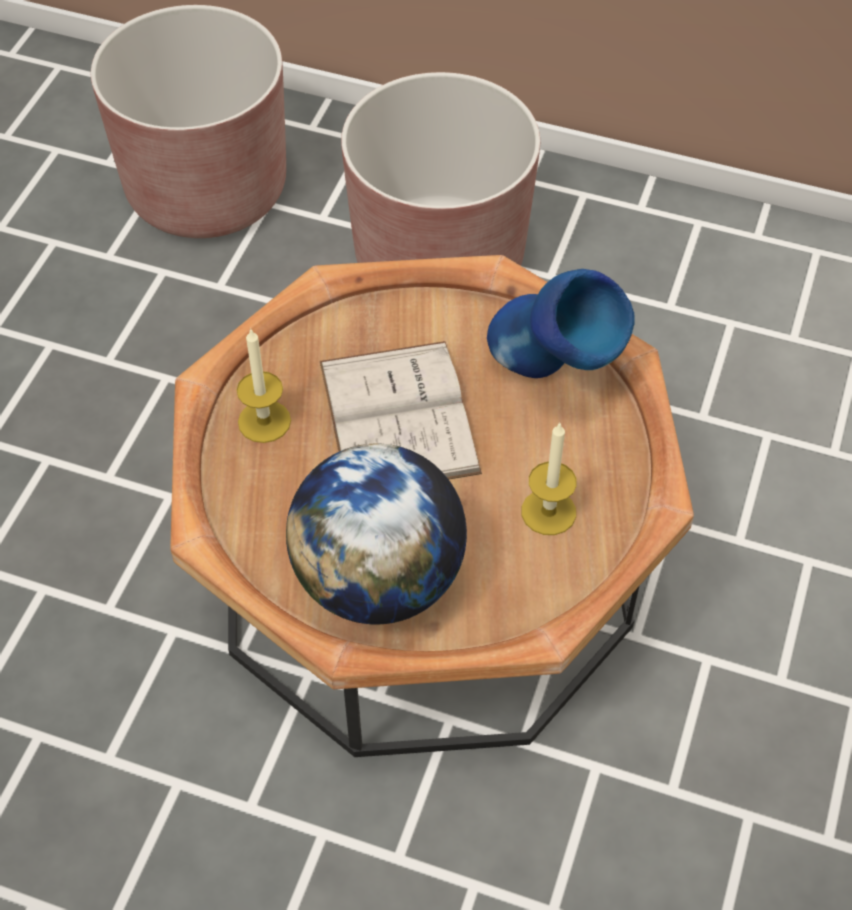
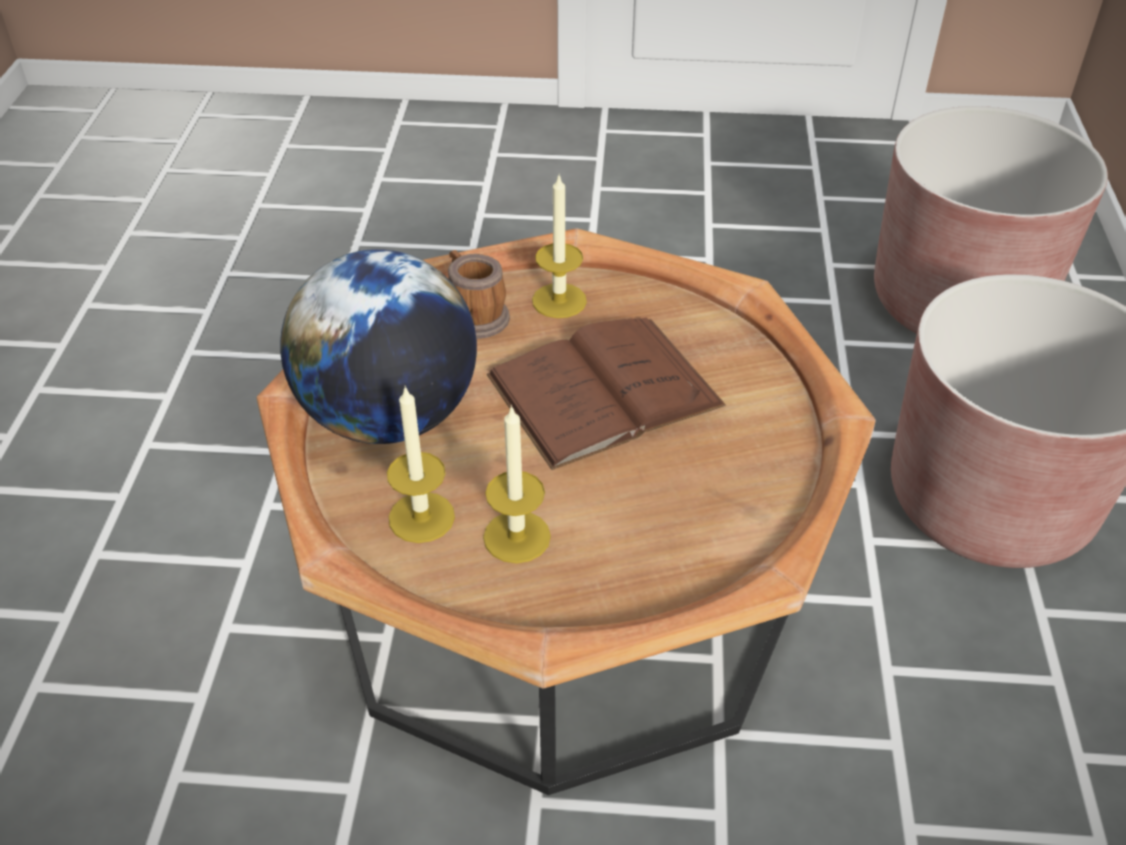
camera: 75 degrees right, 10 degrees down
white book [320,341,482,480] -> brown book [487,318,726,470]
blue vase [487,269,635,378] -> none
none -> candle [387,386,455,543]
none -> mug [448,250,510,339]

